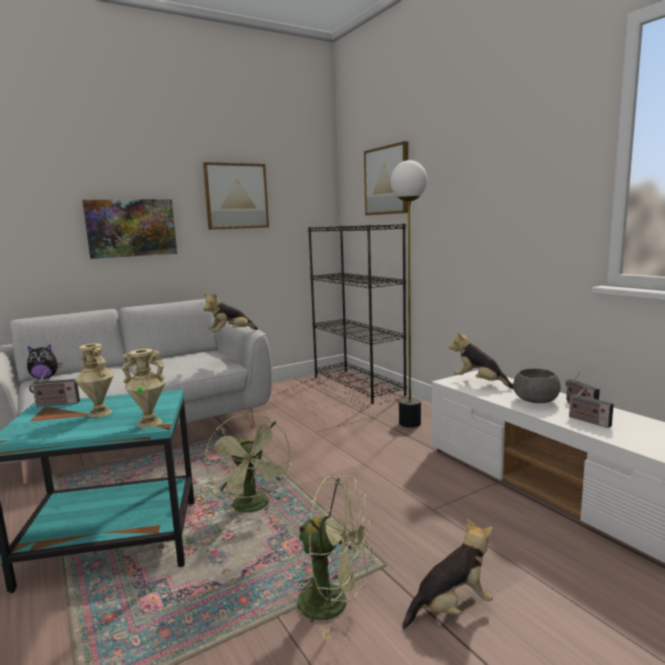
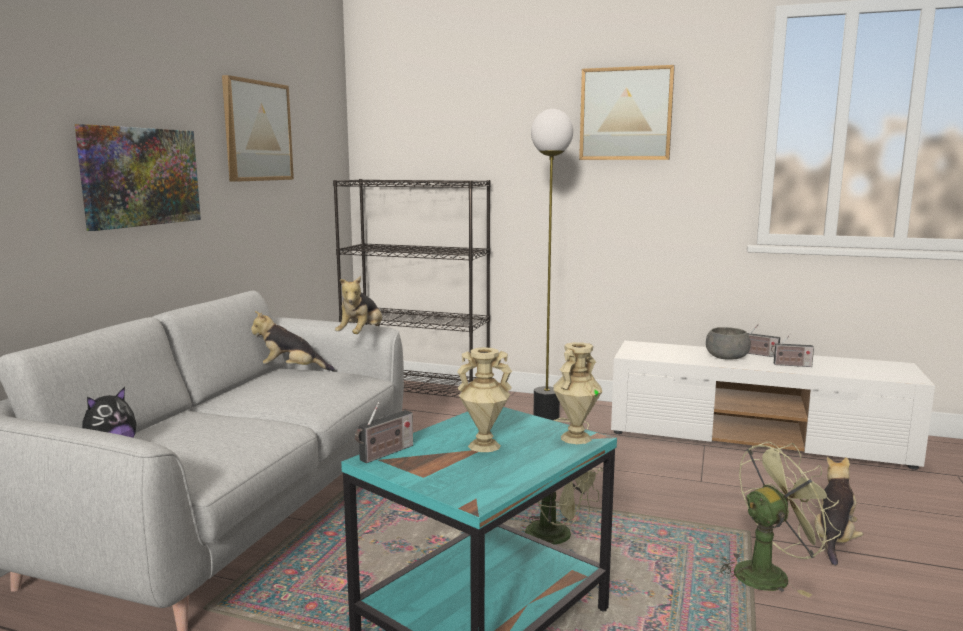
camera: 40 degrees left, 0 degrees up
picture [364,141,408,215] -> picture moved to [579,65,675,160]
plush toy [449,331,513,389] -> plush toy moved to [251,311,335,371]

